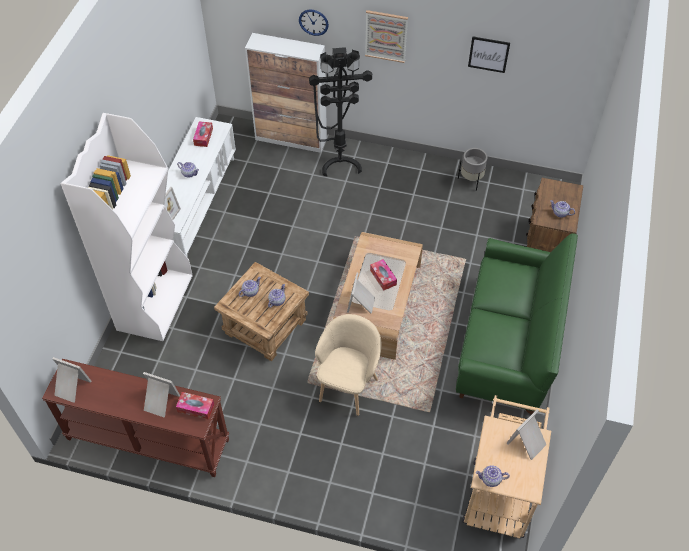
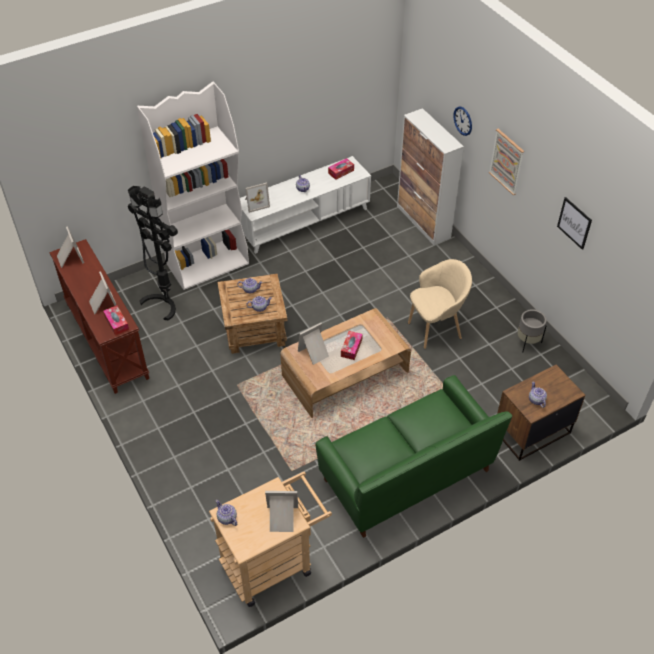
camera: 45 degrees right, 5 degrees down
black floor lamp [309,47,372,177] -> black floor lamp moved to [128,186,178,320]
beige armchair [315,314,381,416] -> beige armchair moved to [408,259,472,349]

